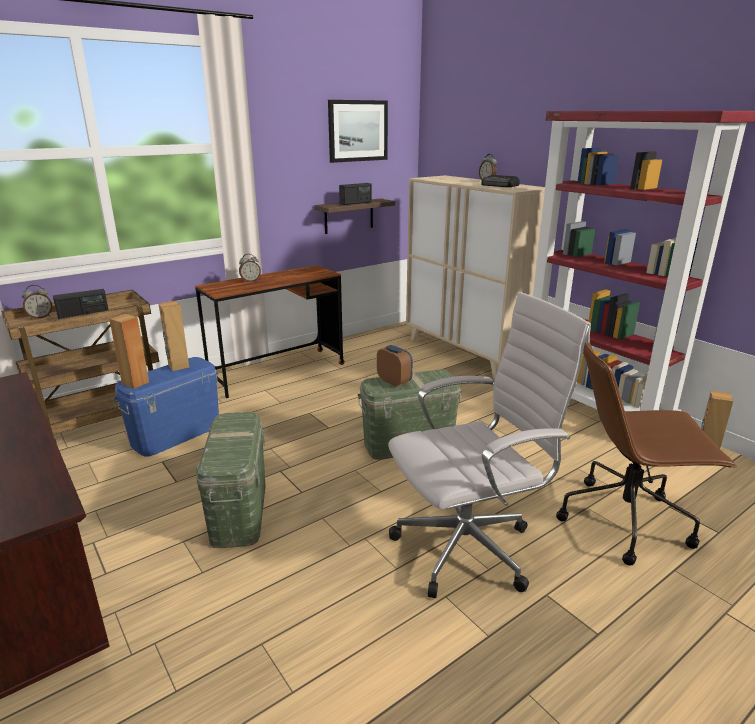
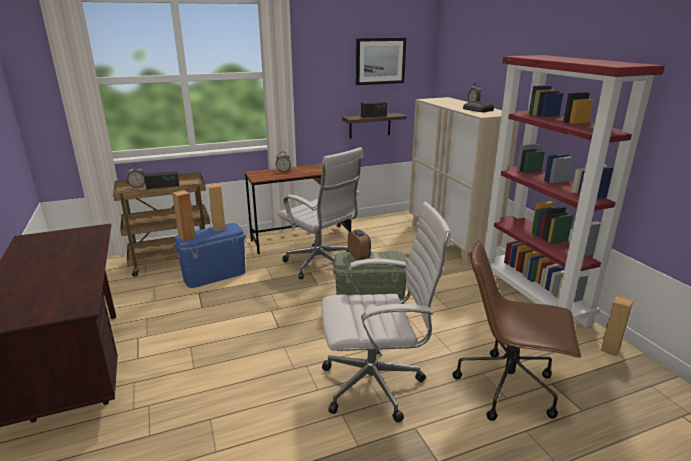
camera: 15 degrees right, 0 degrees up
green storage box [196,412,266,548] -> none
none -> white office chair [278,147,363,279]

